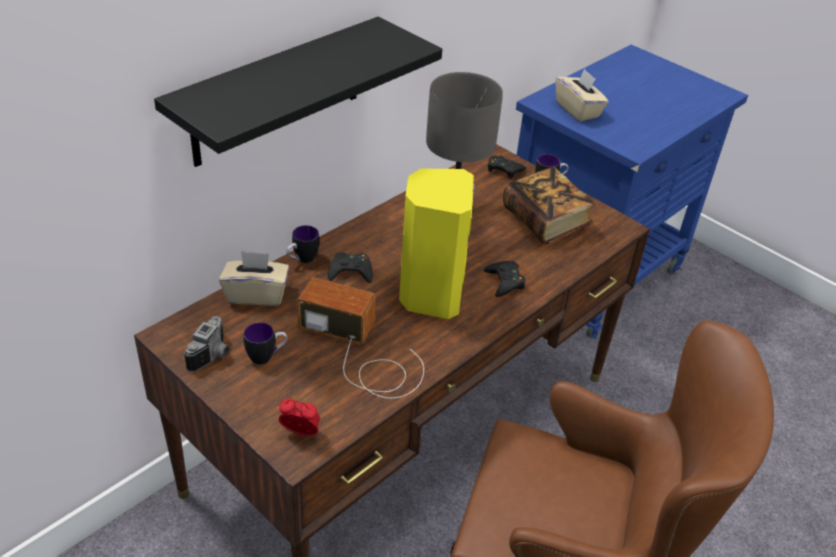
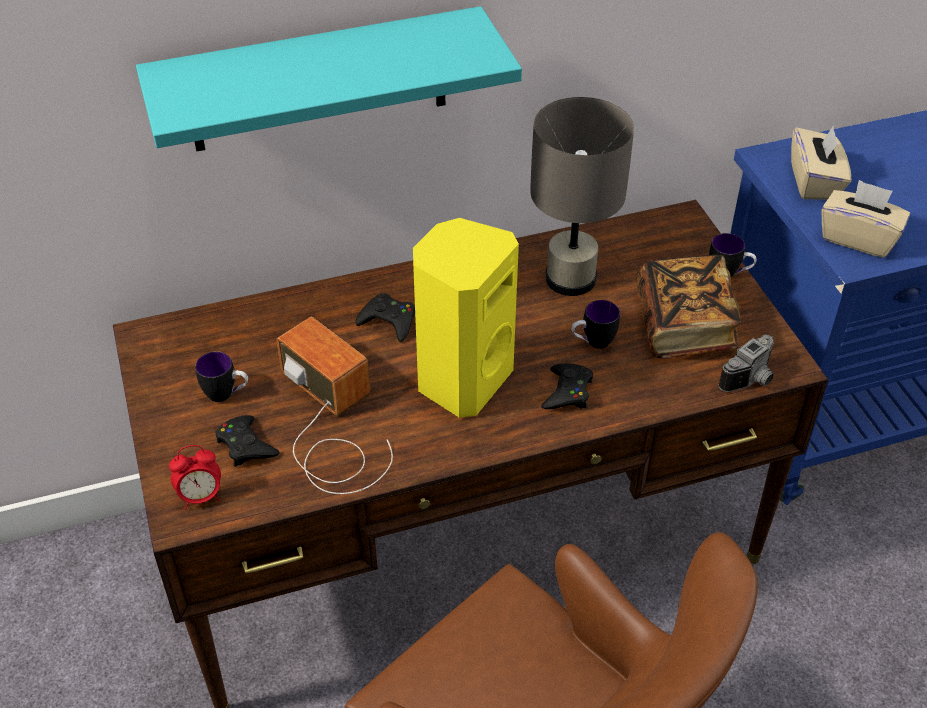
camera: 30 degrees right, 5 degrees up
black shelf [154,17,442,167] -> turquoise shelf [136,6,522,151]
camera [184,316,229,372] -> camera moved to [718,334,774,392]
beige tissue box [219,251,289,306] -> beige tissue box moved to [822,180,910,258]
alarm clock [279,399,320,437] -> alarm clock turned 120 degrees clockwise [169,445,221,509]
mug [286,225,320,263] -> mug moved to [571,300,620,349]
black game controller [488,155,526,179] -> black game controller moved to [216,415,280,467]

